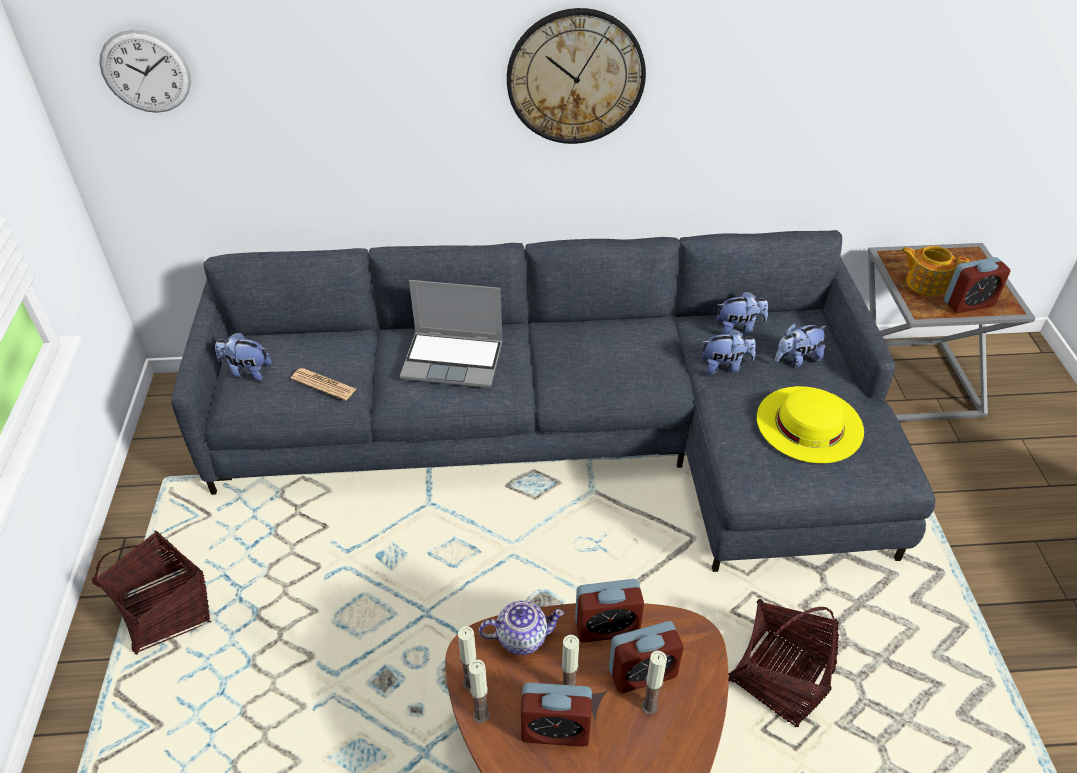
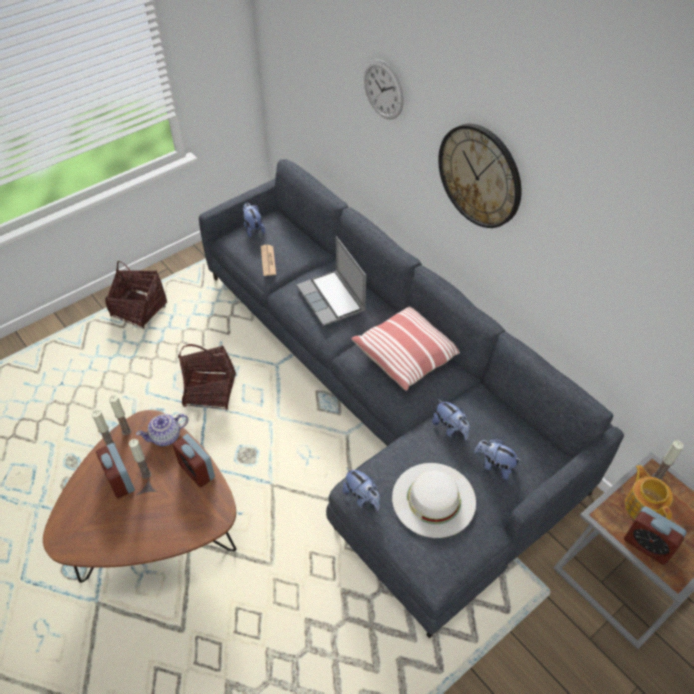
camera: 55 degrees right, 5 degrees up
wall clock [99,30,191,113] -> wall clock moved to [364,60,404,120]
teapot [479,601,565,655] -> teapot turned 105 degrees clockwise [136,414,188,446]
alarm clock [609,621,684,693] -> none
candle [642,651,667,715] -> candle moved to [652,440,684,481]
plush toy [716,291,768,334] -> plush toy moved to [342,467,380,511]
basket [729,599,839,727] -> basket moved to [178,344,236,410]
yellow hat [757,386,864,463] -> white hat [392,463,476,538]
none -> pillow [351,306,460,391]

